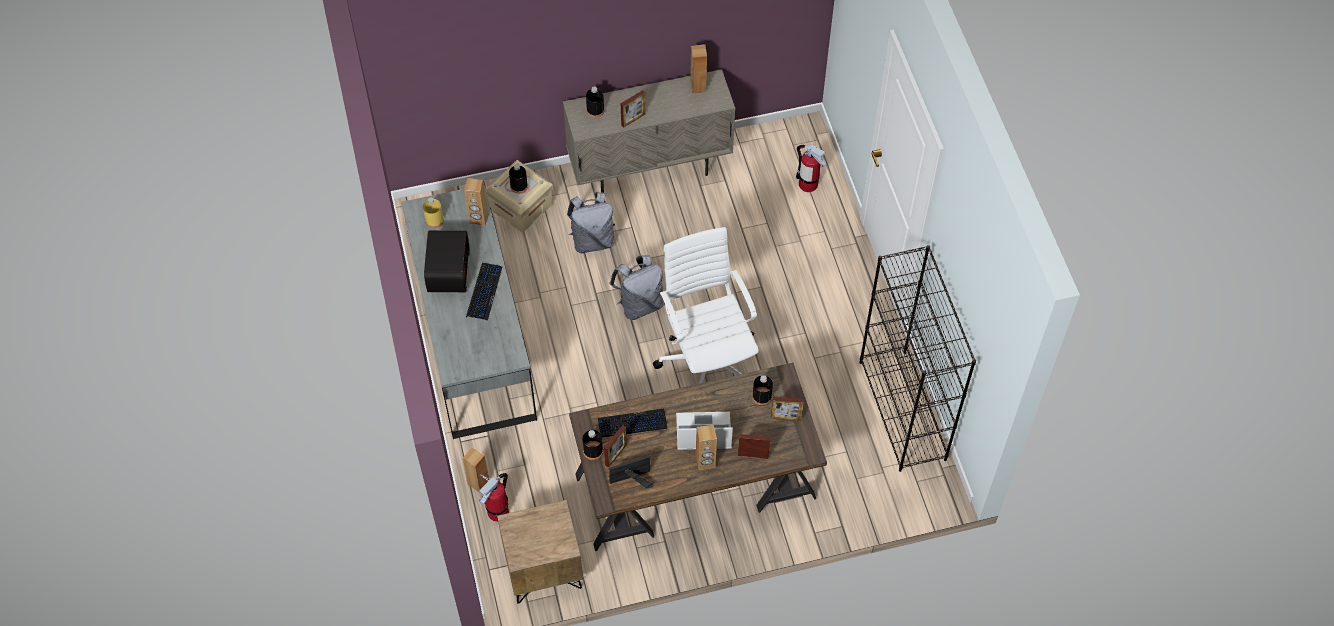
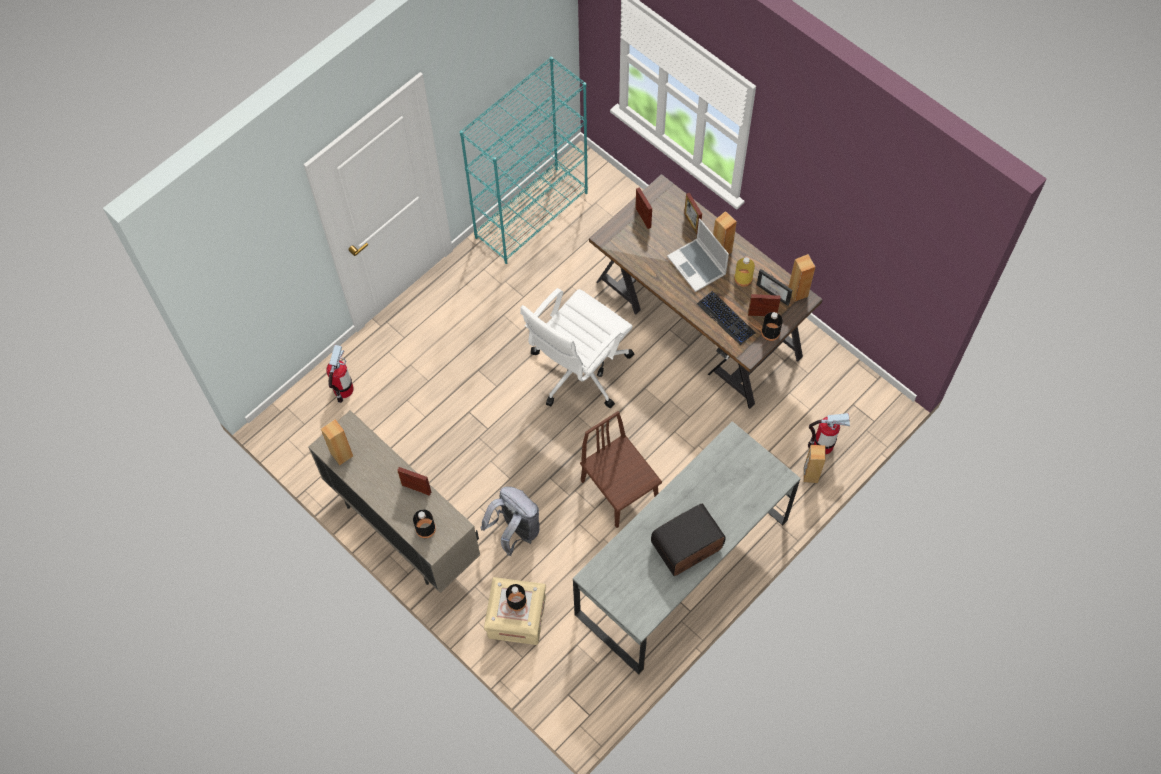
camera: 120 degrees left, 5 degrees up
yellow bottle [423,197,444,228] -> yellow bottle moved to [734,257,755,287]
brown speaker [464,178,488,226] -> brown speaker moved to [788,254,815,302]
keyboard [466,263,502,321] -> none
brown nightstand [497,500,583,603] -> none
grey backpack [609,255,663,320] -> none
black bottle [752,375,773,406] -> none
black bookcase [859,245,976,472] -> turquoise bookcase [460,57,588,264]
none -> brown chair [580,411,662,528]

